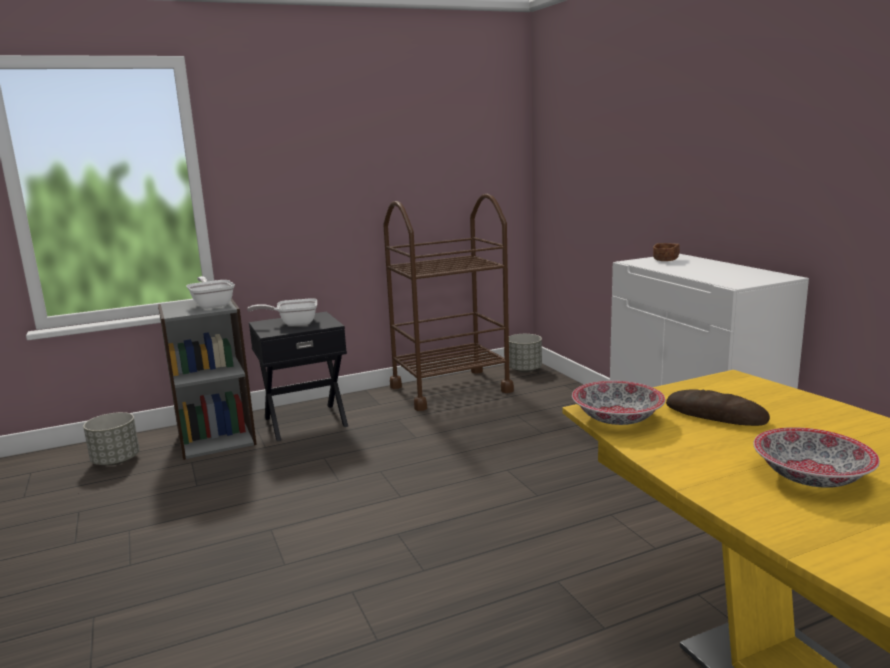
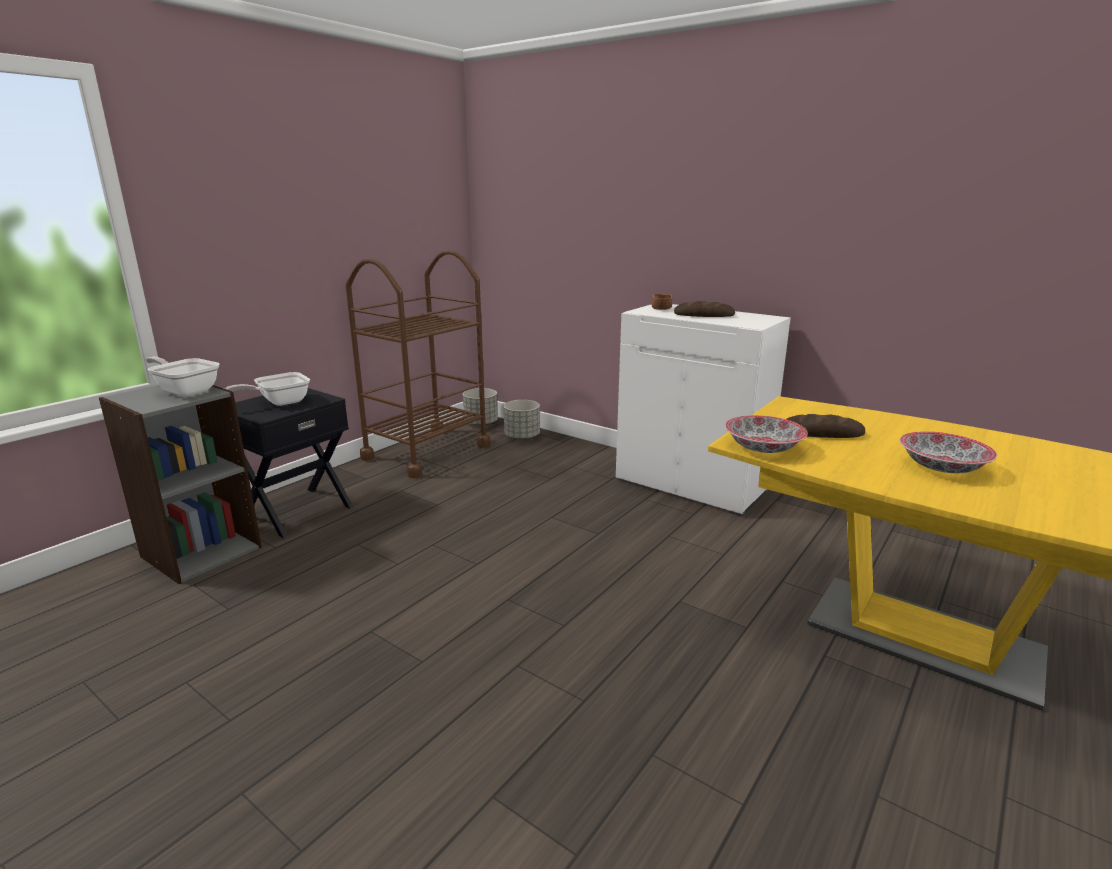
camera: 30 degrees left, 5 degrees up
grey planter [83,412,139,466] -> grey planter moved to [504,400,540,440]
none -> bread [674,301,735,317]

